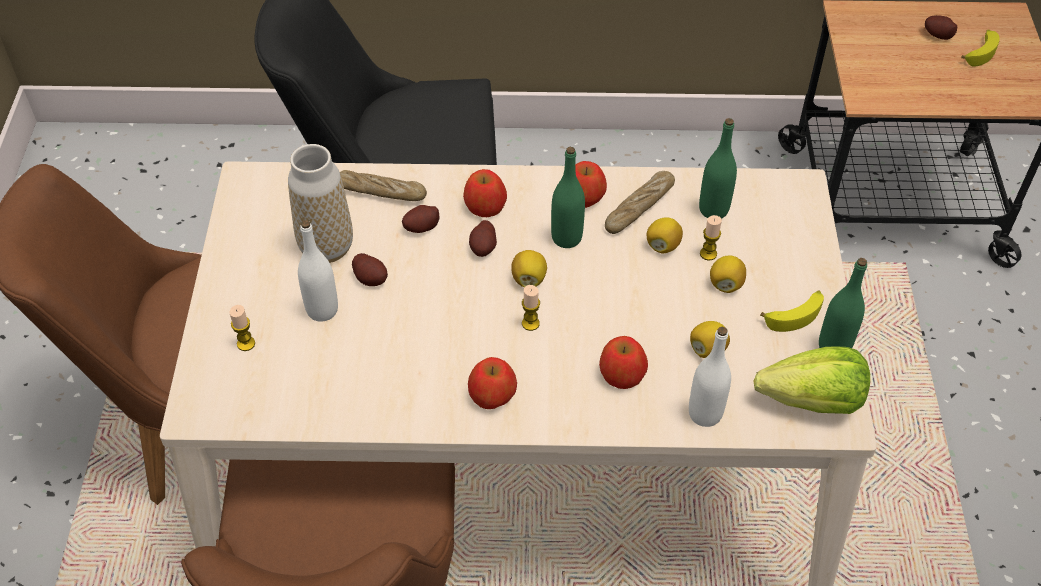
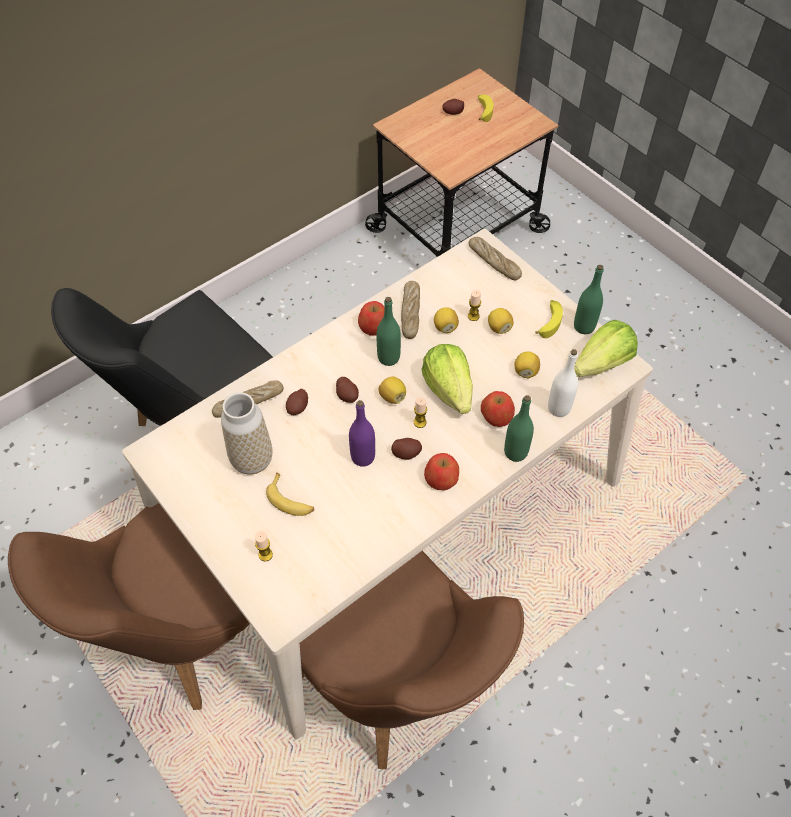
camera: 40 degrees left, 5 degrees up
white bottle [298,220,338,322] -> banana [266,472,314,516]
potato [352,253,388,286] -> potato moved to [391,438,422,460]
apple [463,169,507,217] -> none
green bottle [699,118,737,219] -> green bottle moved to [504,395,534,462]
none -> purple bottle [349,400,375,467]
none -> lettuce [422,344,473,414]
none -> bread [469,237,522,281]

